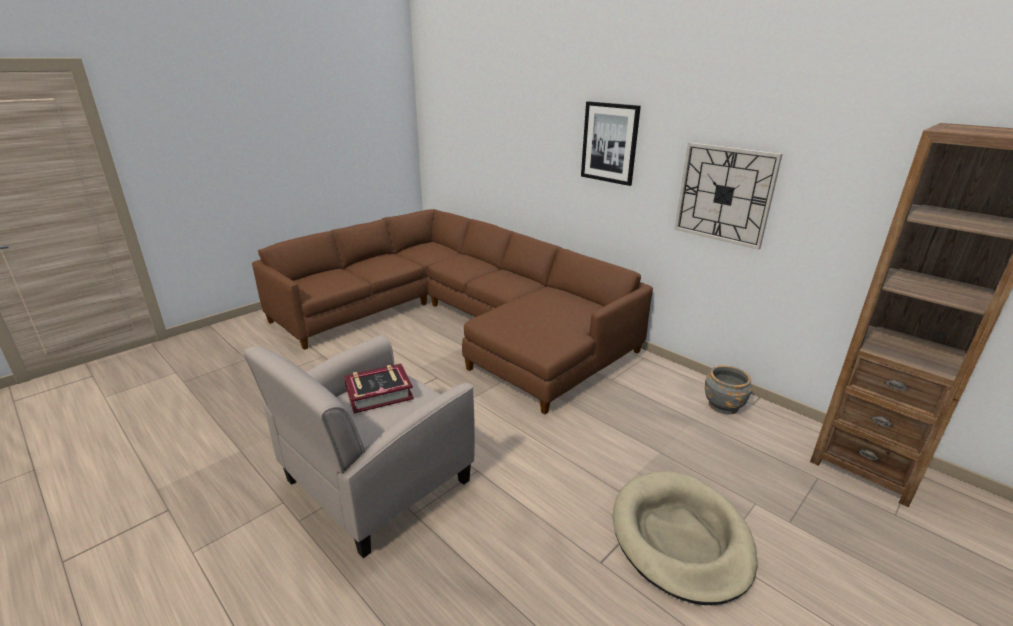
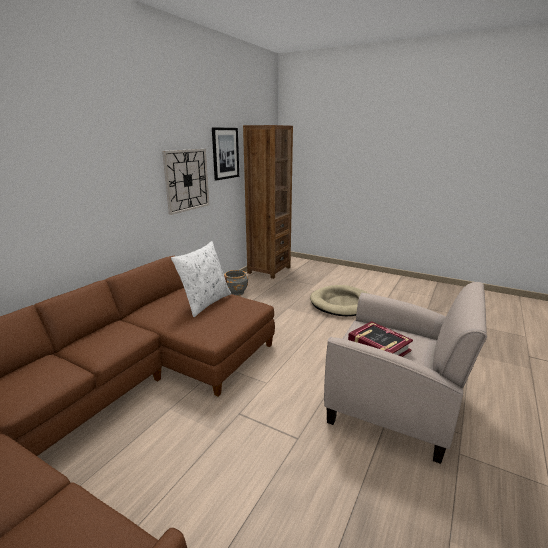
camera: 105 degrees left, 5 degrees down
picture [581,101,641,186] -> picture moved to [212,127,239,181]
none -> white pillow [171,241,231,317]

